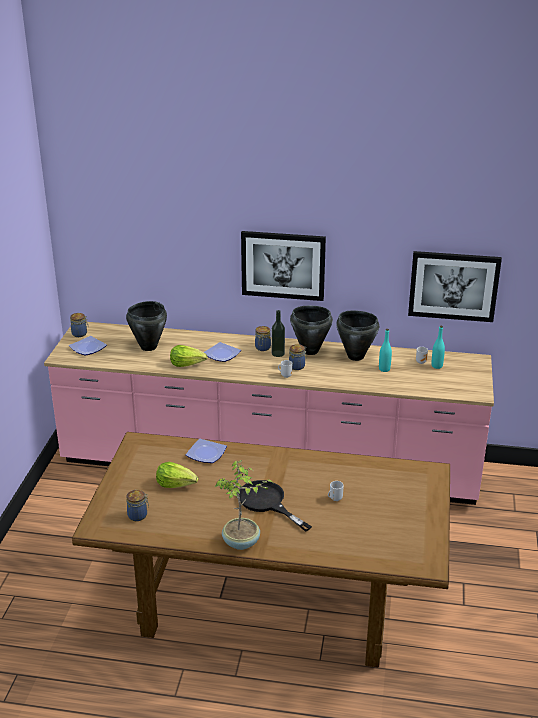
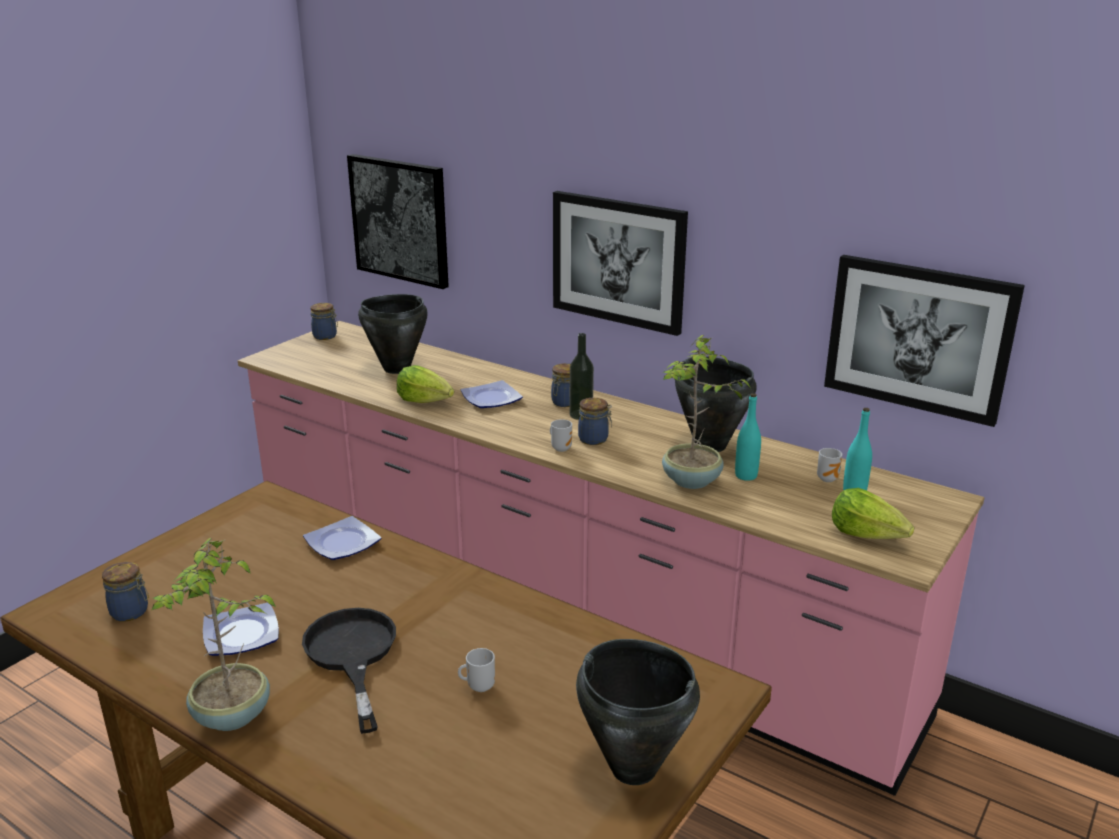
camera: 25 degrees right, 5 degrees down
plate [69,336,107,356] -> plate moved to [203,602,279,656]
lettuce [156,462,198,488] -> lettuce moved to [832,488,914,539]
black cooking pot [290,306,333,355] -> black cooking pot moved to [576,639,700,785]
none -> picture [347,154,449,289]
none -> potted plant [662,335,750,489]

